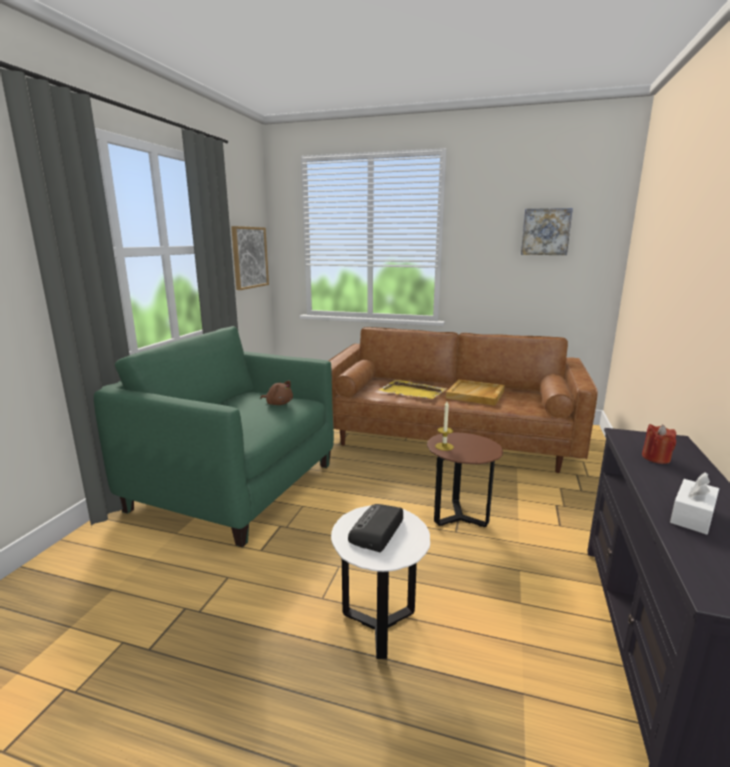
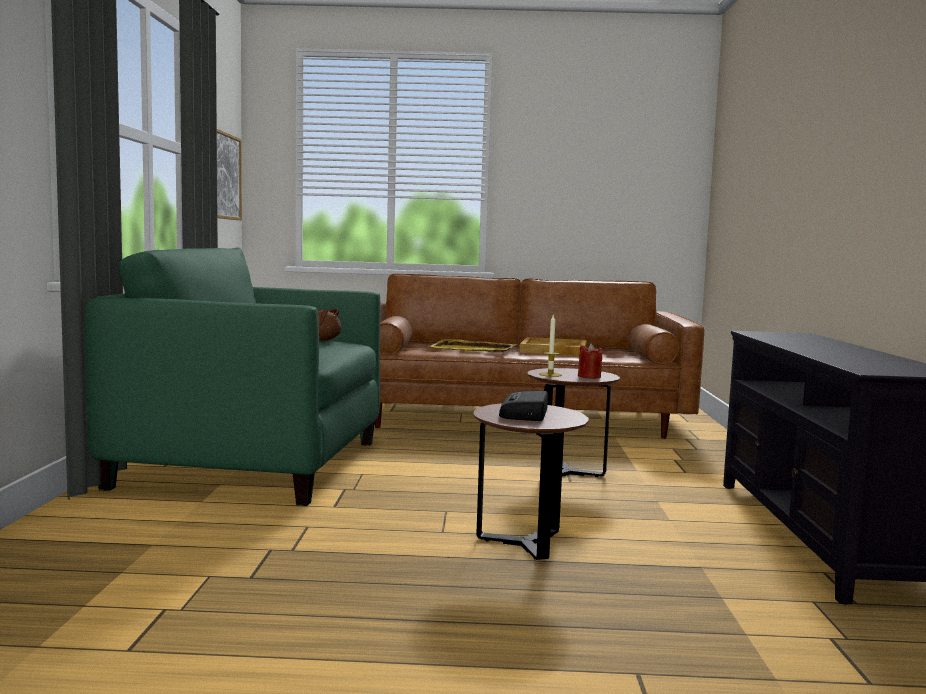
camera: 15 degrees left, 10 degrees down
white side table [331,505,430,659] -> brown side table [473,403,589,560]
picture [521,208,573,255] -> none
red candle [642,424,676,464] -> red candle moved to [578,343,602,379]
white tissue box [670,472,719,535] -> none

